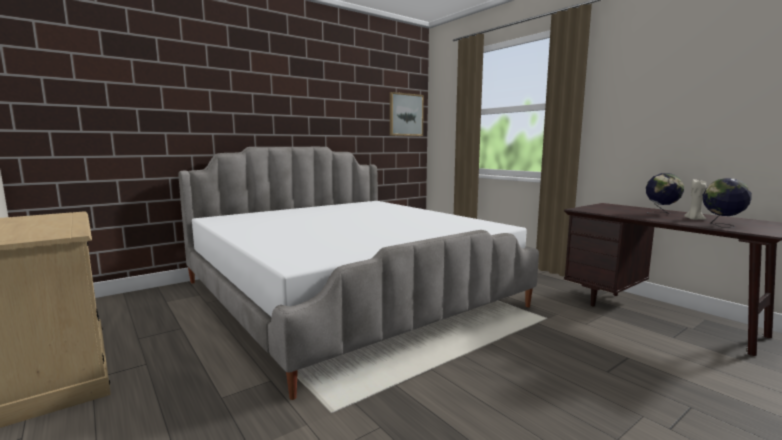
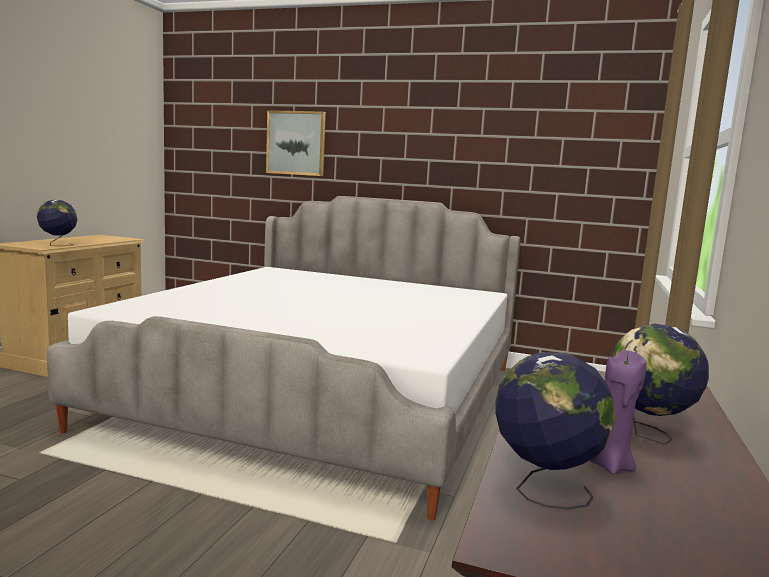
camera: 55 degrees right, 0 degrees up
picture [390,92,424,136] -> picture moved to [266,110,326,176]
beige candle [684,179,706,220] -> purple candle [589,350,646,475]
none -> globe [37,200,78,246]

